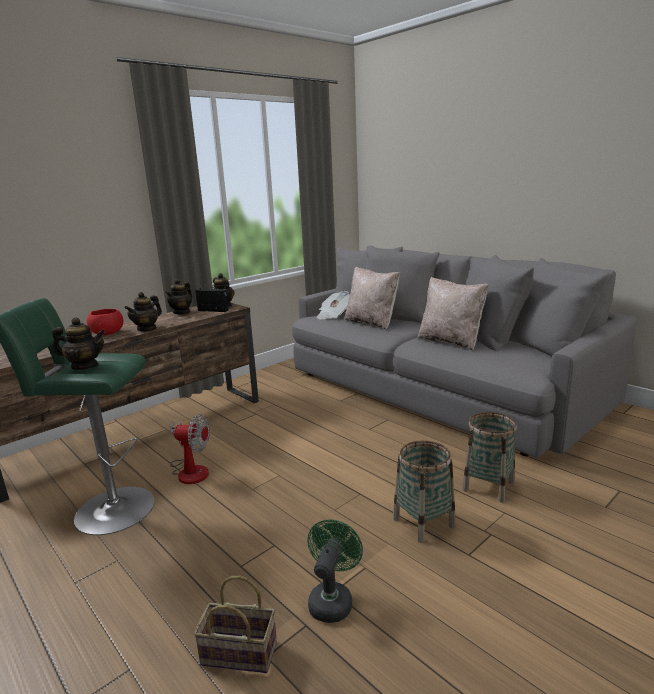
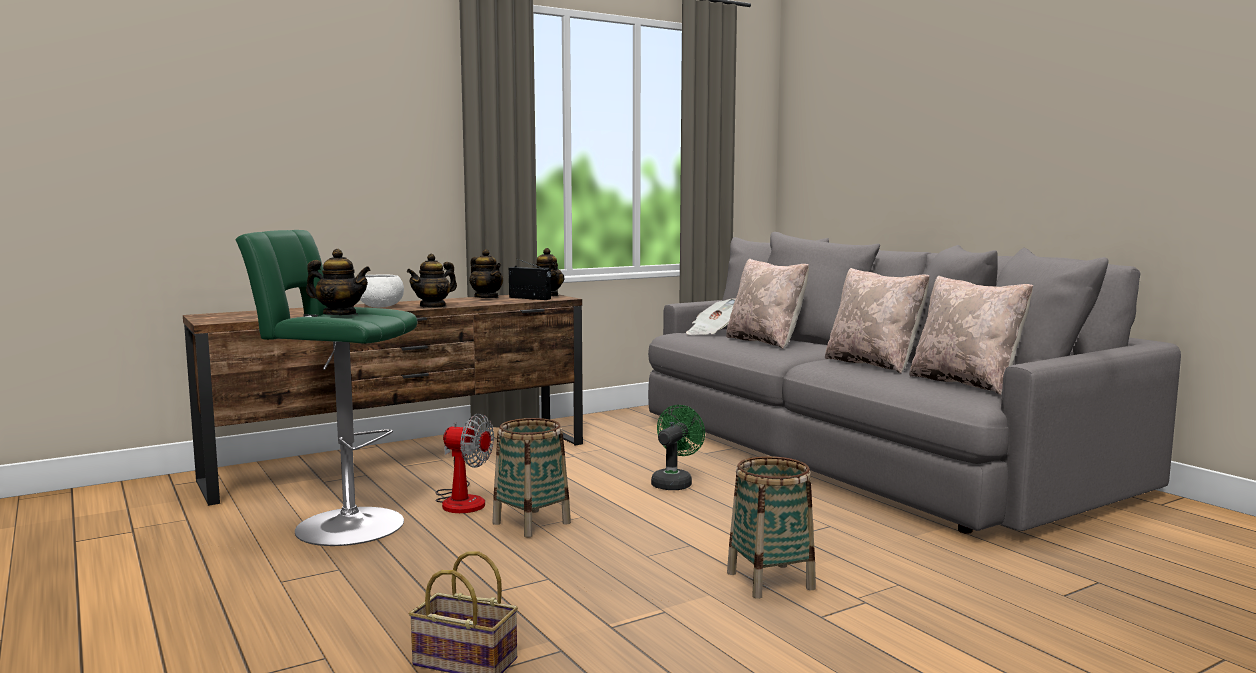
camera: 10 degrees right, 10 degrees down
red bowl [87,309,123,335] -> white bowl [360,274,404,308]
teapot [165,279,192,315] -> teapot turned 75 degrees counterclockwise [469,249,503,298]
green fan [307,519,363,623] -> green fan moved to [651,405,705,490]
basket [462,412,517,503] -> basket moved to [493,418,571,538]
none -> beige pillow [909,276,1033,395]

